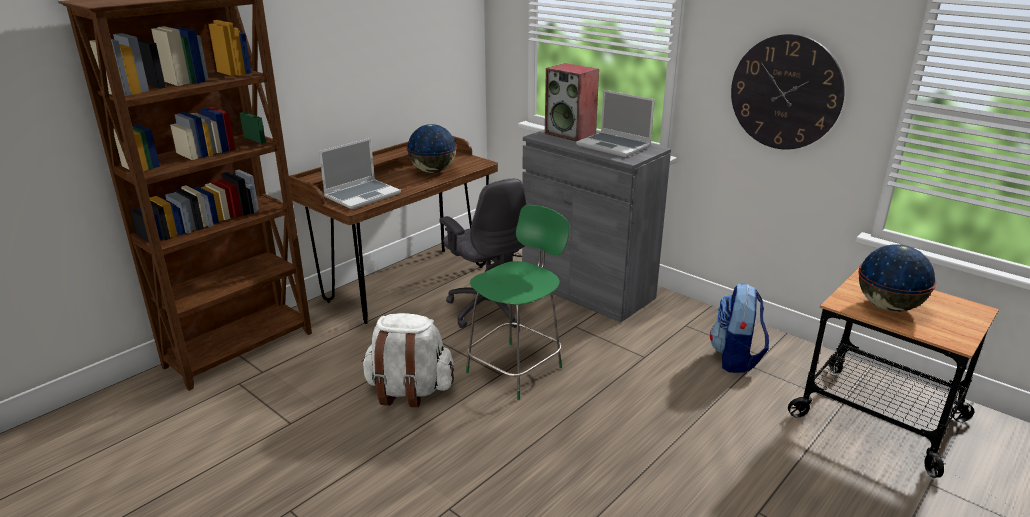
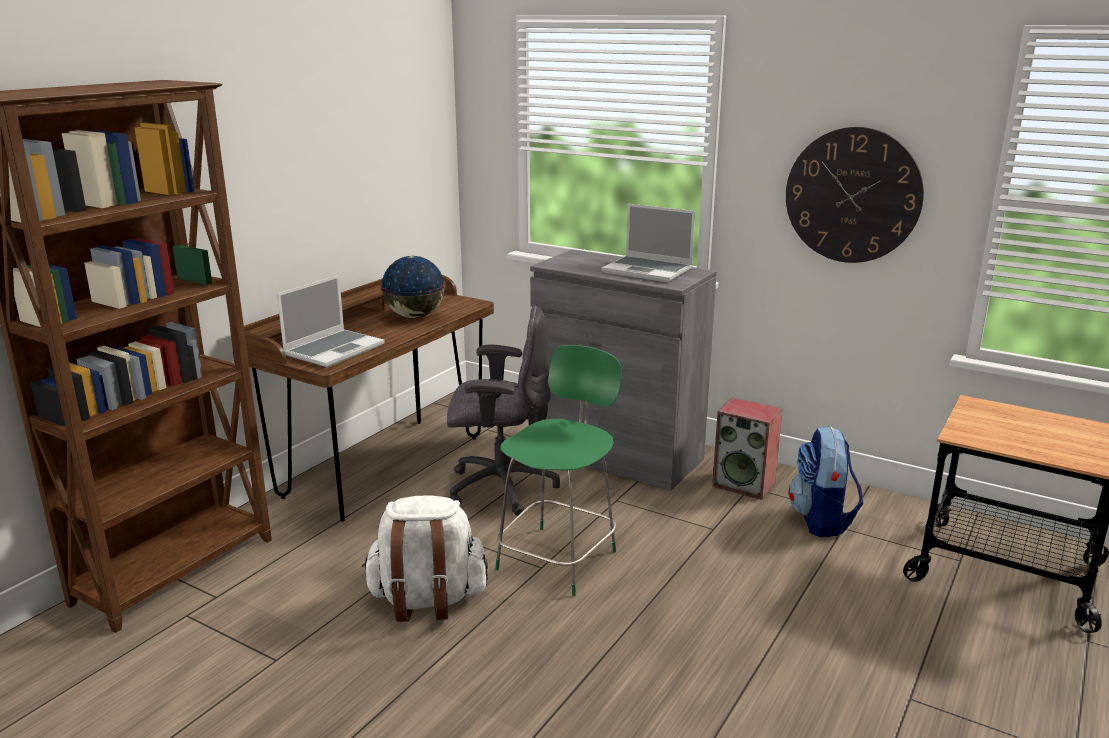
camera: 10 degrees left, 5 degrees down
grey office chair [439,178,531,328] -> grey office chair turned 45 degrees counterclockwise [447,305,560,516]
speaker [545,63,599,141] -> speaker moved to [712,398,783,500]
globe [858,244,937,312] -> none

